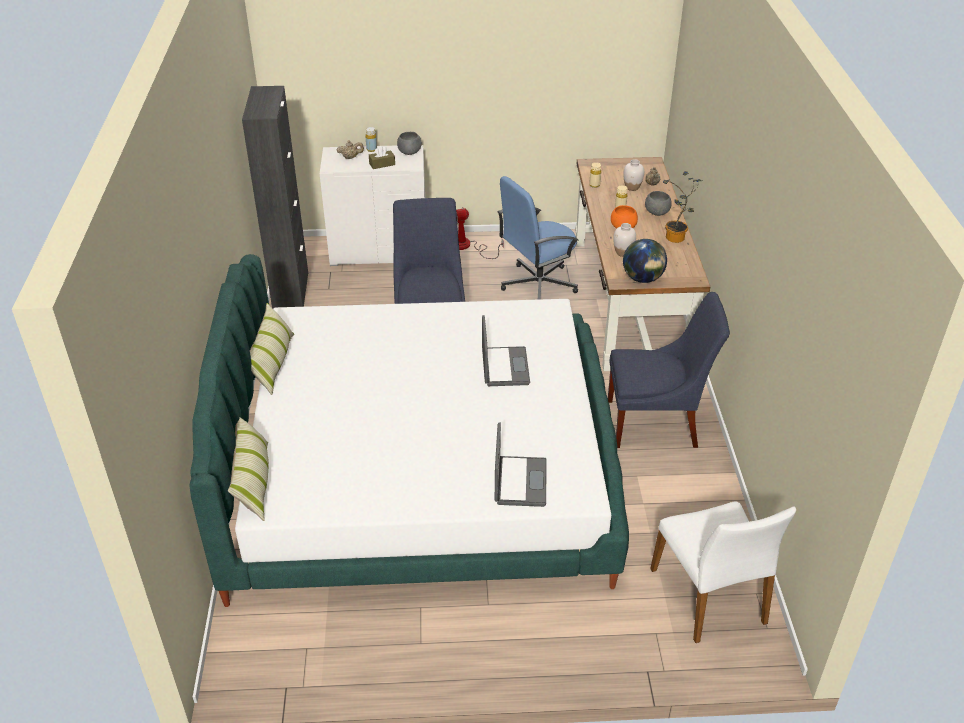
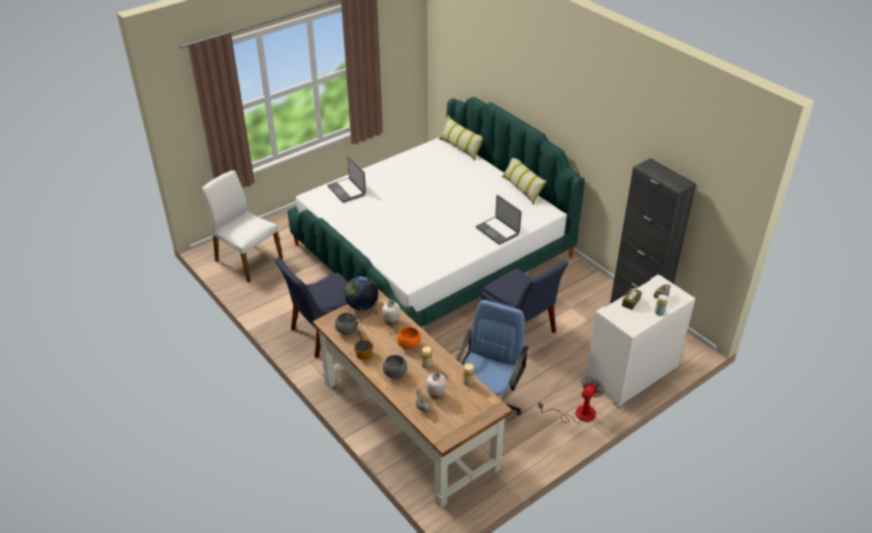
camera: 145 degrees right, 0 degrees up
grey bowl [397,132,422,155] -> grey bowl moved to [335,313,358,335]
laptop [482,315,530,386] -> laptop moved to [476,195,521,245]

